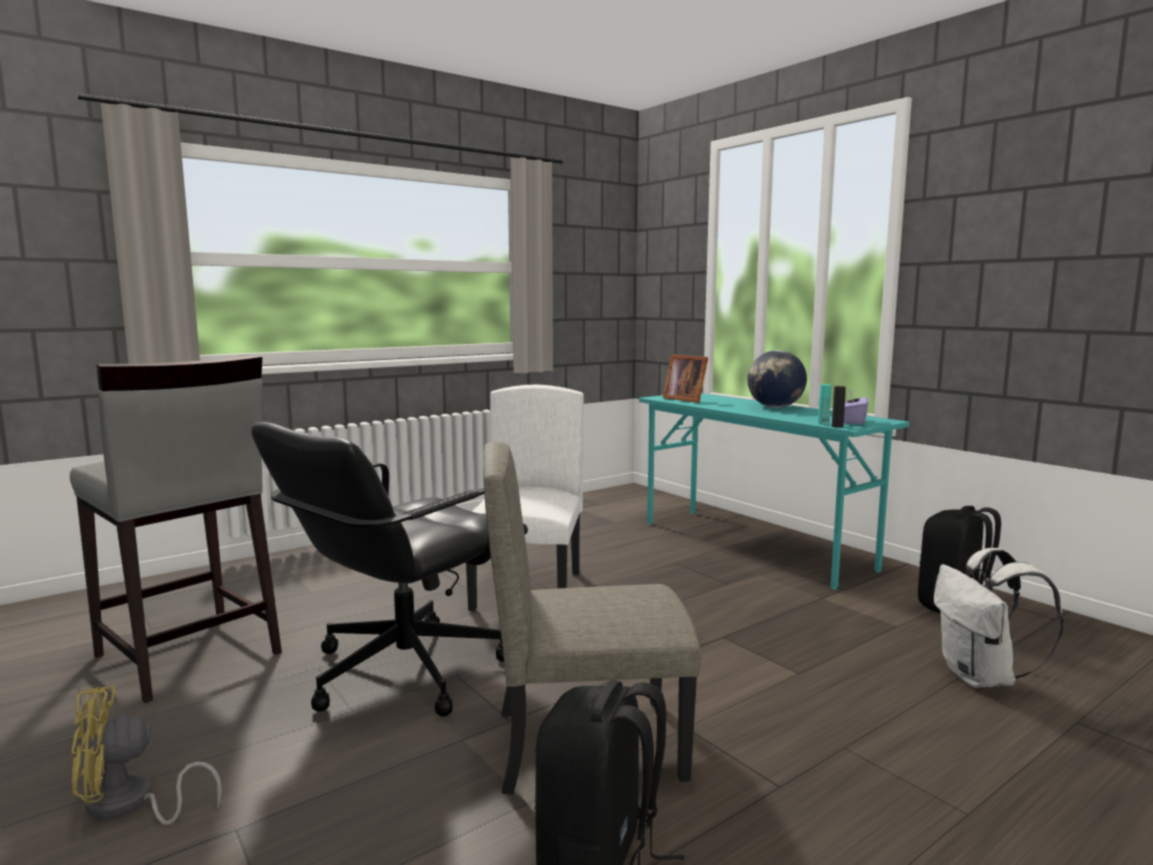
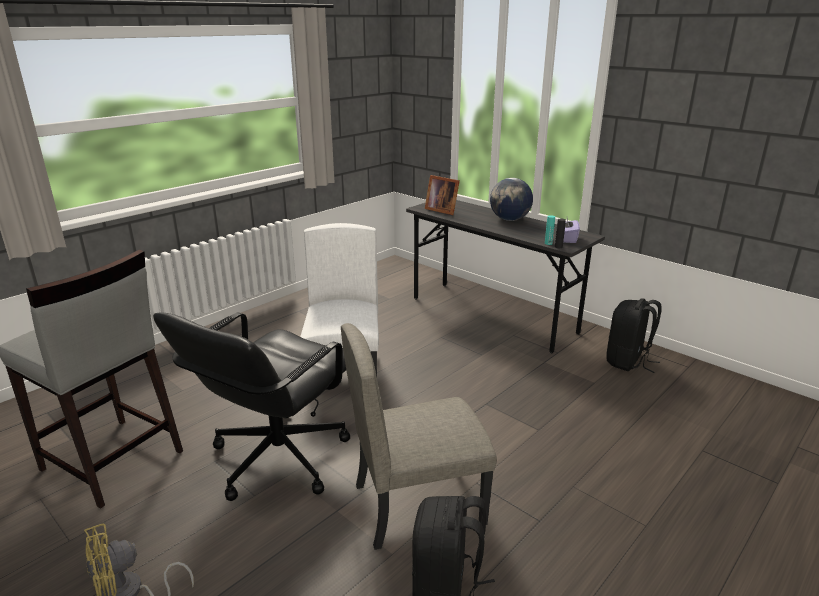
camera: 10 degrees left, 15 degrees up
turquoise desk [639,393,910,590] -> grey desk [406,200,605,353]
white backpack [934,548,1064,688] -> none

